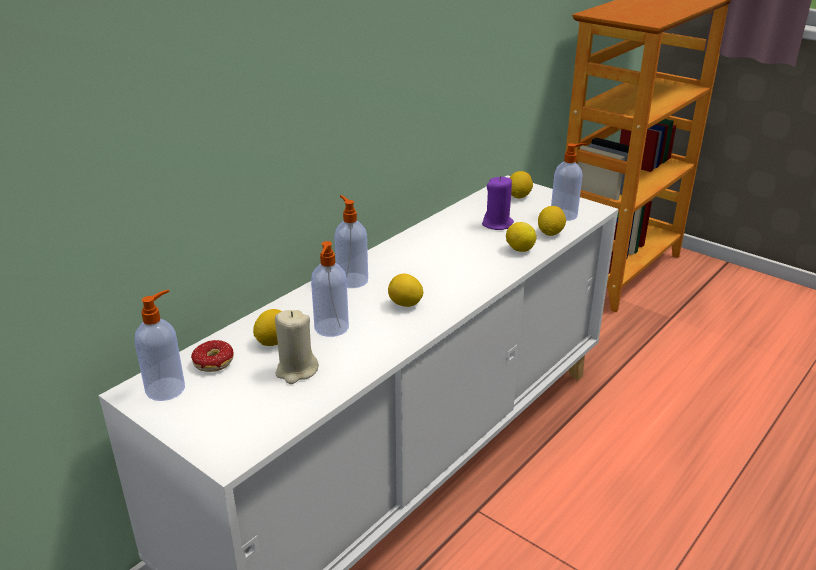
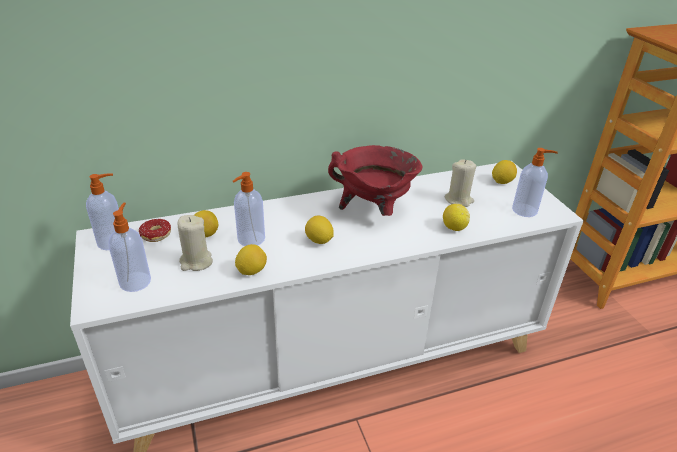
camera: 30 degrees right, 5 degrees up
soap dispenser [335,195,368,288] -> soap dispenser moved to [108,203,151,292]
purple candle [482,176,514,230] -> beige candle [444,159,476,207]
lemon [538,206,566,236] -> lemon moved to [235,244,267,275]
none -> red cooking pot [328,145,422,216]

